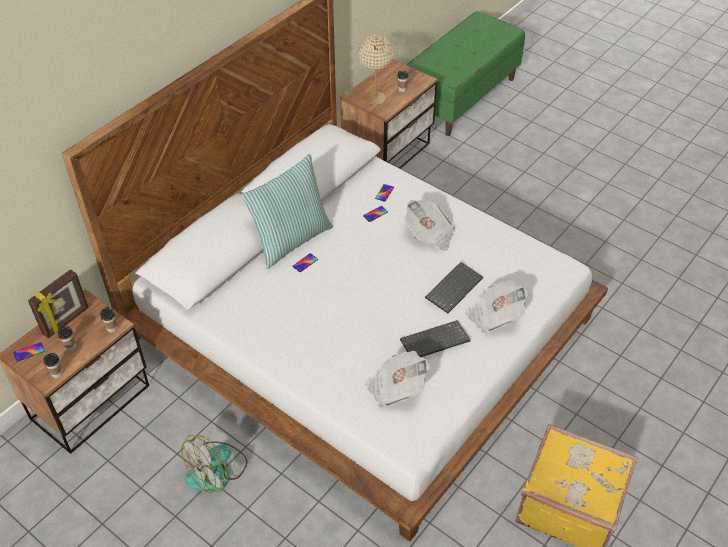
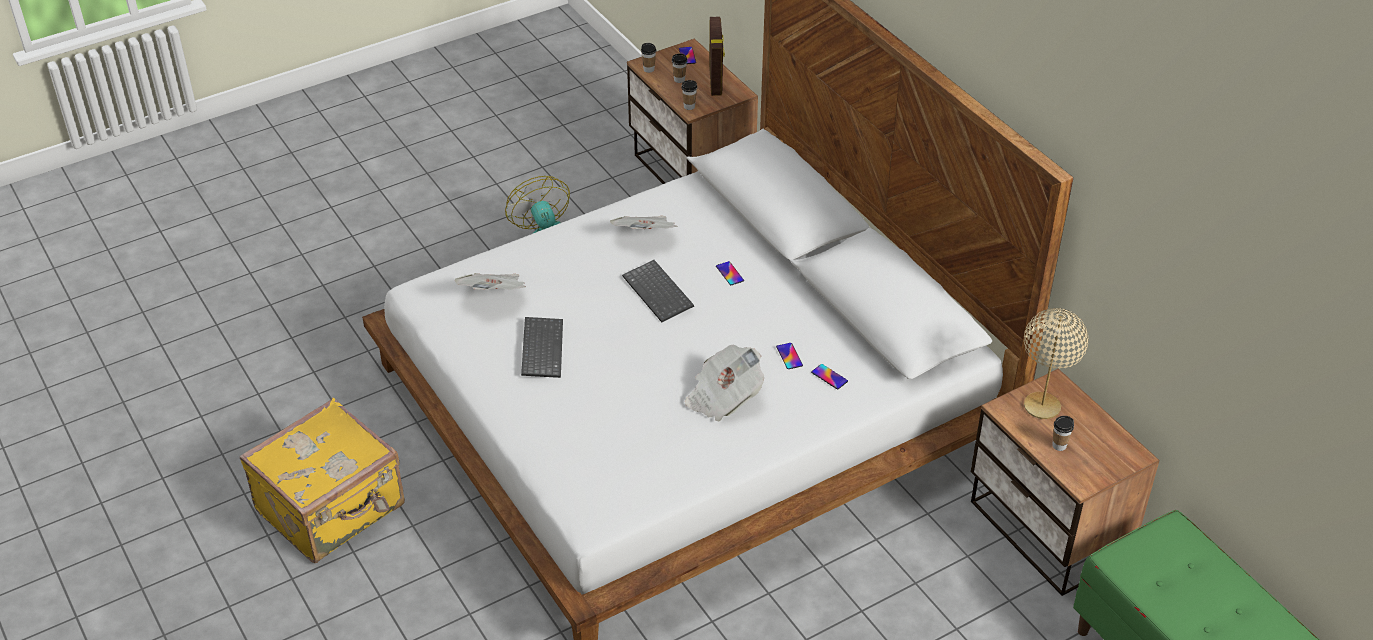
camera: 110 degrees right, 5 degrees down
picture frame [28,269,88,338] -> picture frame turned 150 degrees counterclockwise [709,17,725,96]
pillow [242,154,333,269] -> none
keyboard [425,262,483,313] -> keyboard moved to [622,260,694,322]
newspaper [465,280,528,333] -> newspaper moved to [610,215,678,229]

